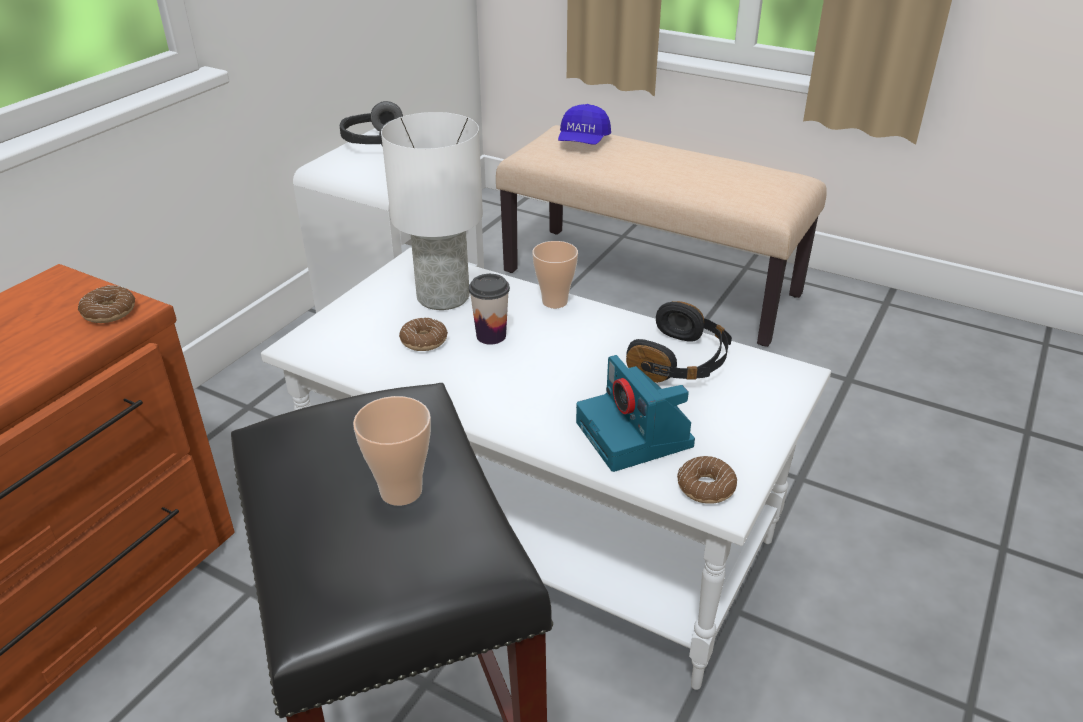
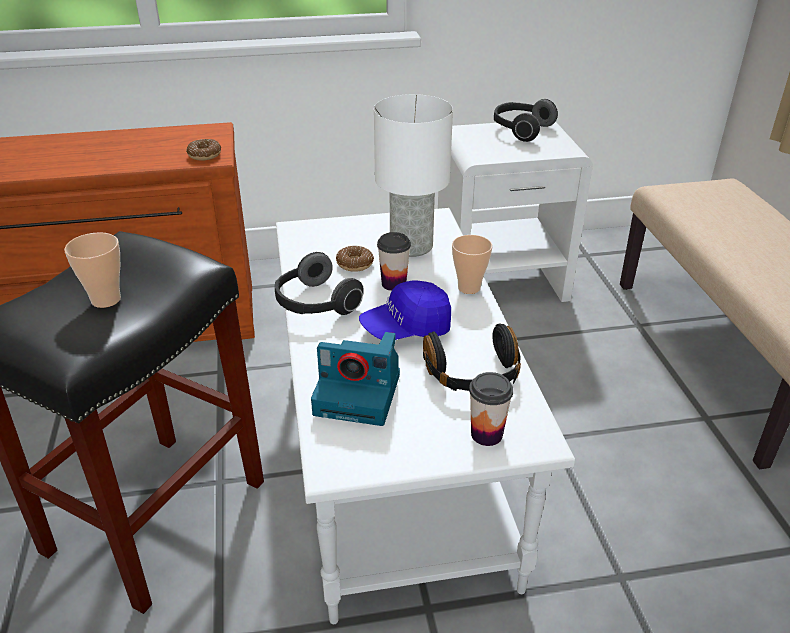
camera: 50 degrees right, 0 degrees up
blue cap [558,104,611,145] -> blue cap moved to [359,281,451,340]
camera [576,355,695,472] -> camera turned 105 degrees counterclockwise [311,332,400,426]
donut [677,456,737,504] -> none
none -> headphones [275,252,364,315]
none -> cup [469,372,513,446]

